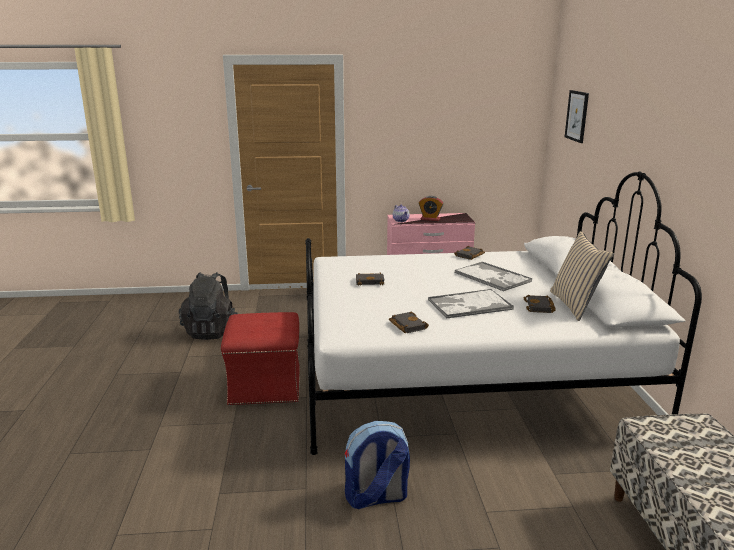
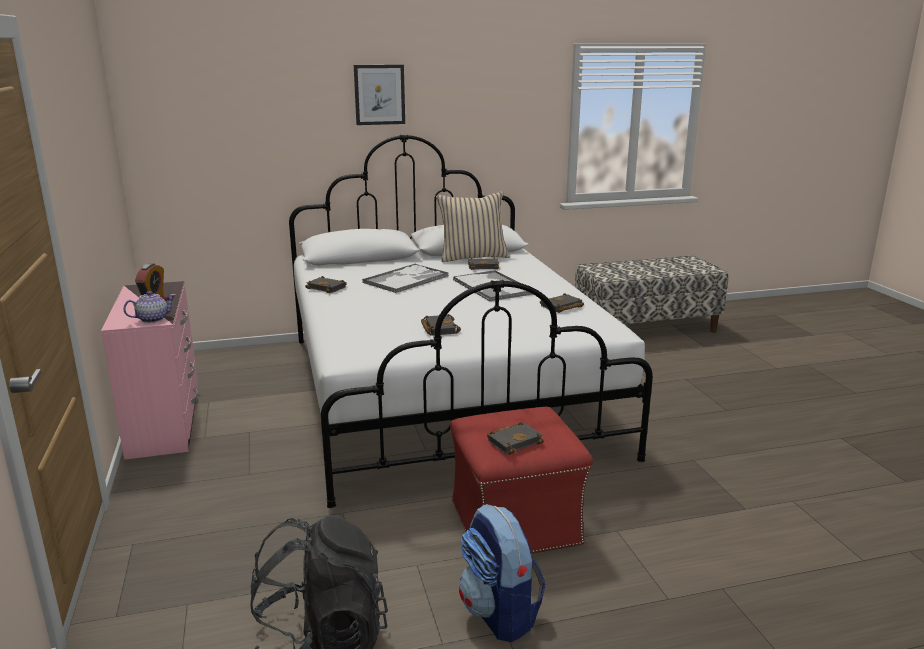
camera: 100 degrees left, 0 degrees up
backpack [344,421,410,509] -> backpack moved to [459,504,546,642]
picture [565,90,589,143] -> picture moved to [354,65,405,125]
none -> black book [487,422,544,455]

